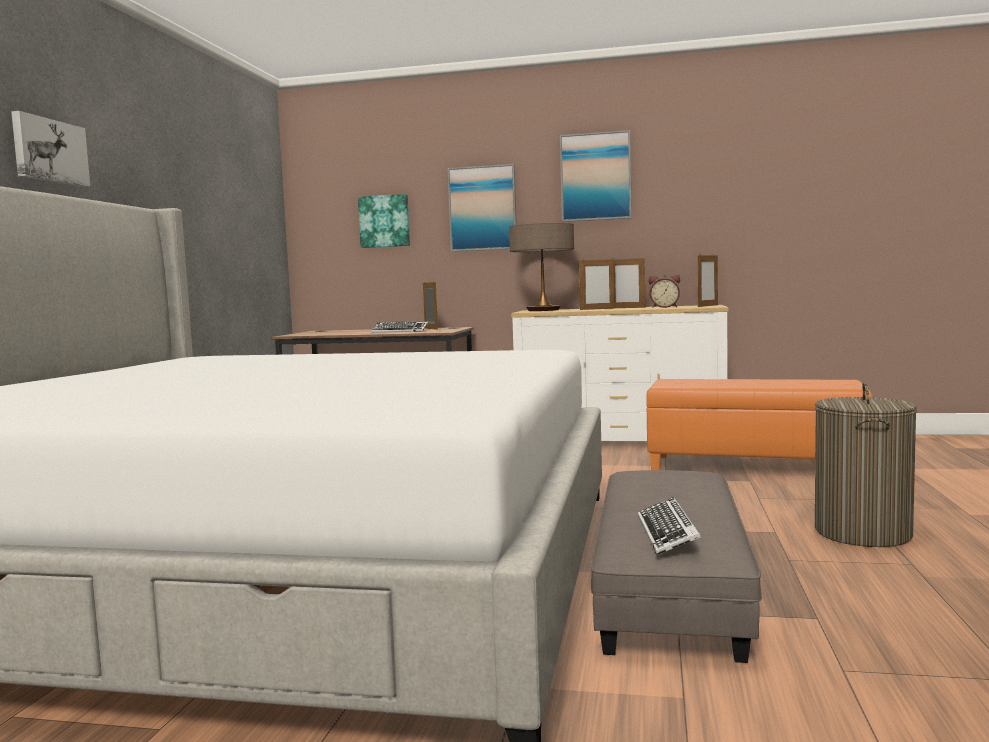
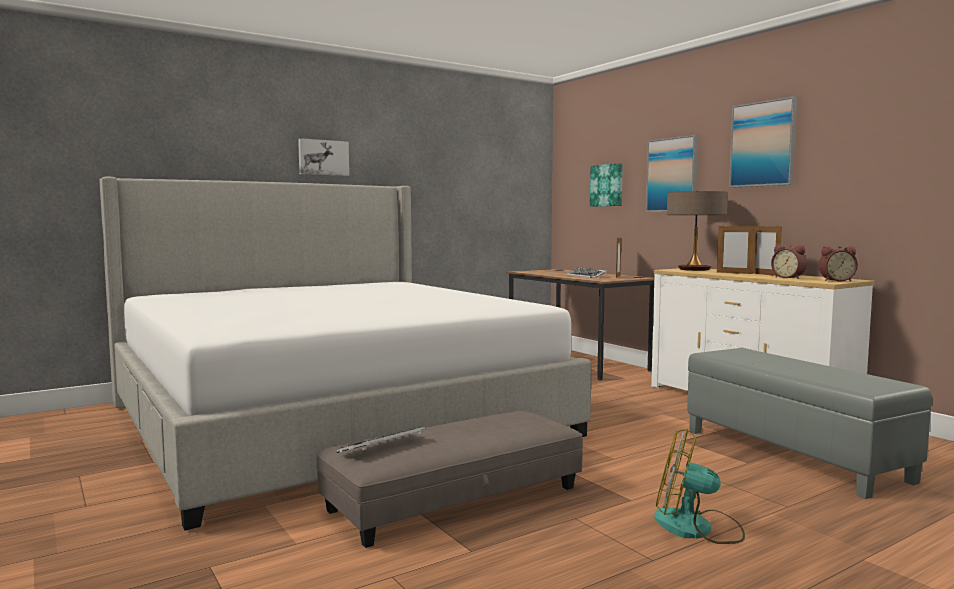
camera: 45 degrees right, 0 degrees up
orange ottoman [646,379,872,470] -> grey ottoman [687,348,932,499]
picture frame [697,255,718,307] -> alarm clock [819,246,858,281]
laundry basket [815,382,917,547] -> fan [654,429,745,544]

